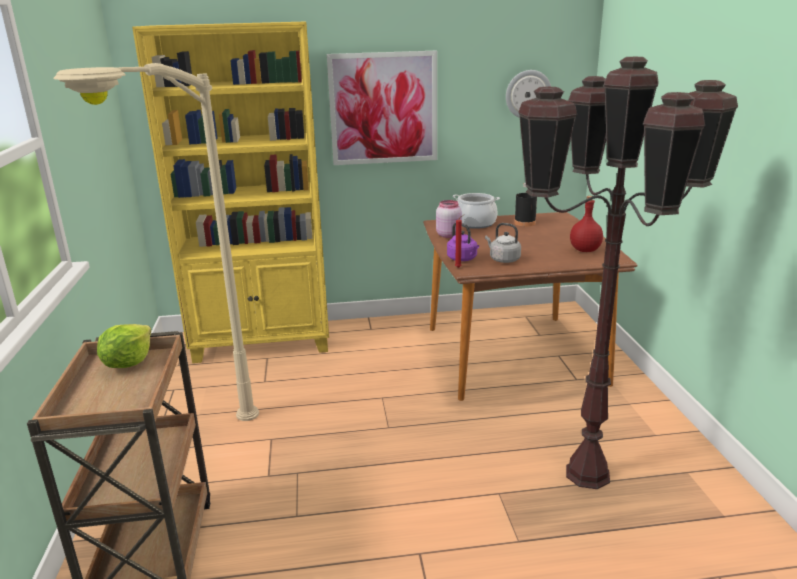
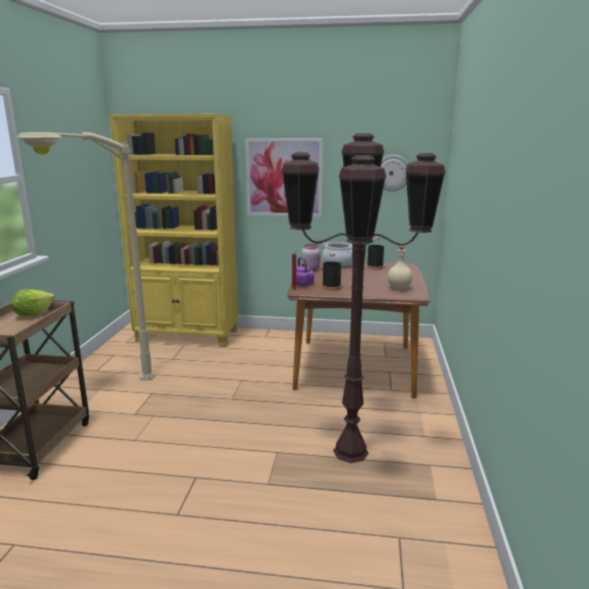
camera: 15 degrees right, 5 degrees down
grey kettle [485,223,521,263] -> black bottle [322,253,341,291]
red bottle [570,196,603,252] -> beige bottle [388,246,413,289]

